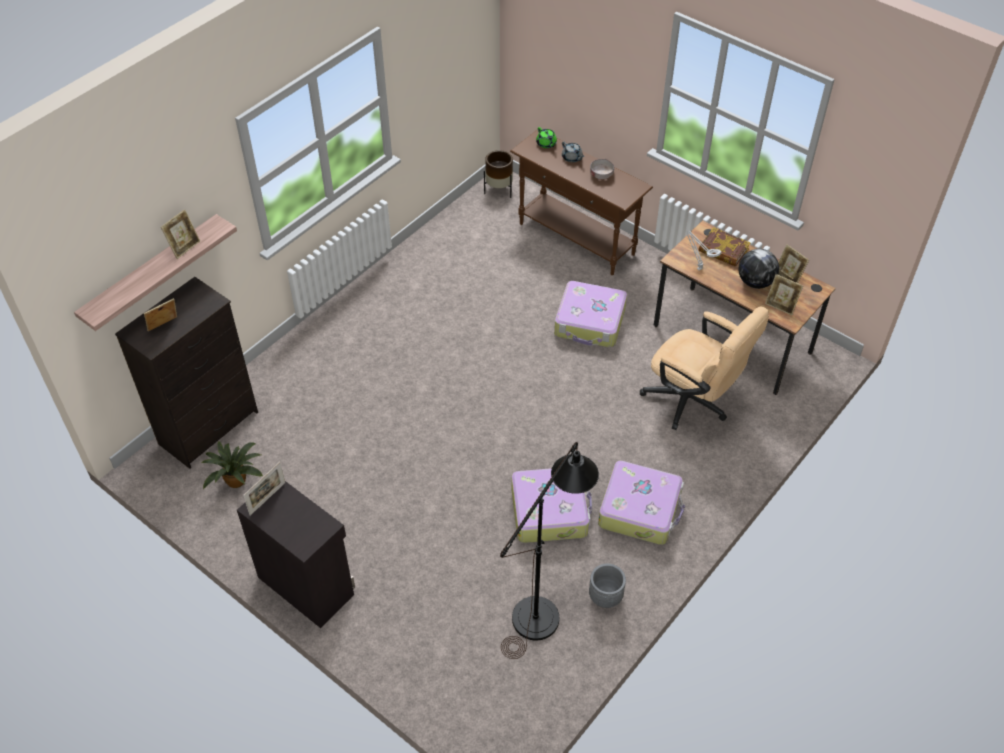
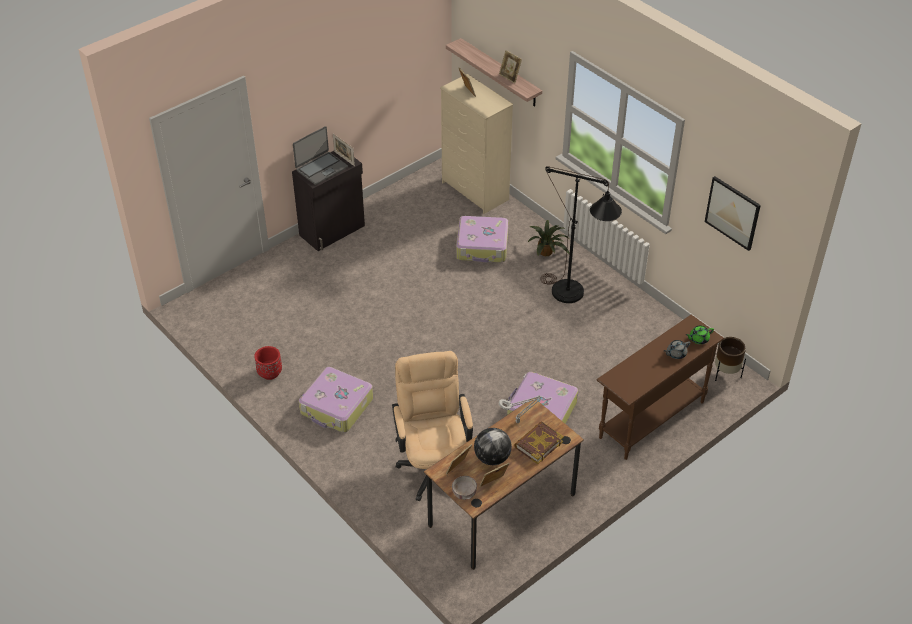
camera: 100 degrees right, 5 degrees down
black dresser [115,277,258,469] -> beige dresser [440,74,513,214]
potted plant [201,442,263,489] -> potted plant moved to [527,220,569,256]
black floor lamp [500,442,599,659] -> black floor lamp moved to [540,166,622,303]
suitcase [511,468,592,543] -> suitcase moved to [456,216,508,263]
grey planter [589,563,626,608] -> red planter [254,346,282,380]
grey bowl [590,159,614,180] -> grey bowl moved to [452,476,477,500]
beige office chair [640,307,769,430] -> beige office chair turned 120 degrees clockwise [392,351,473,502]
none -> laptop [293,126,348,185]
none -> picture [705,176,761,251]

